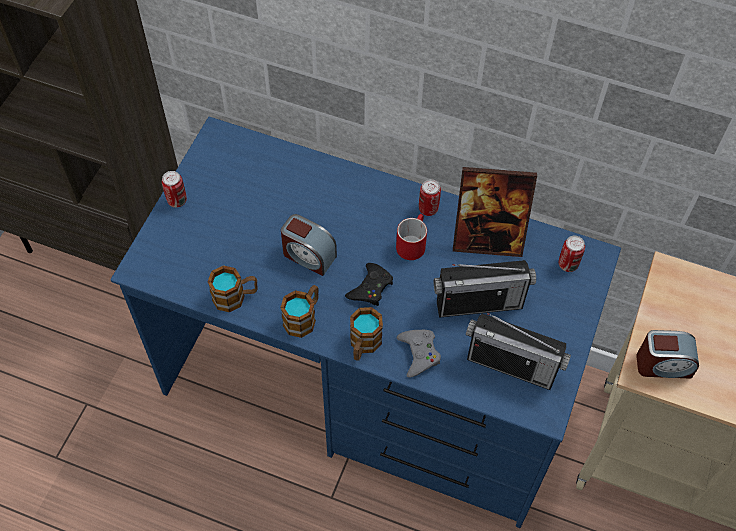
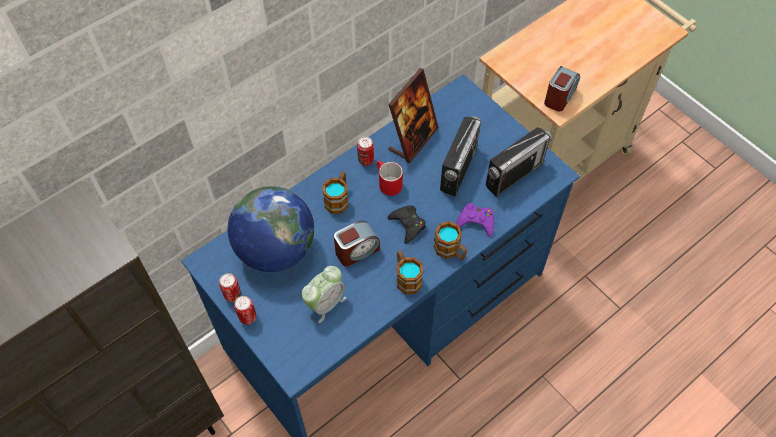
camera: 60 degrees left, 0 degrees up
mug [208,265,258,312] -> mug moved to [323,171,348,214]
grey game controller [396,330,441,377] -> purple game controller [456,203,494,237]
can [559,236,585,272] -> can moved to [219,273,241,302]
none -> globe [228,186,314,272]
none -> alarm clock [302,266,347,323]

